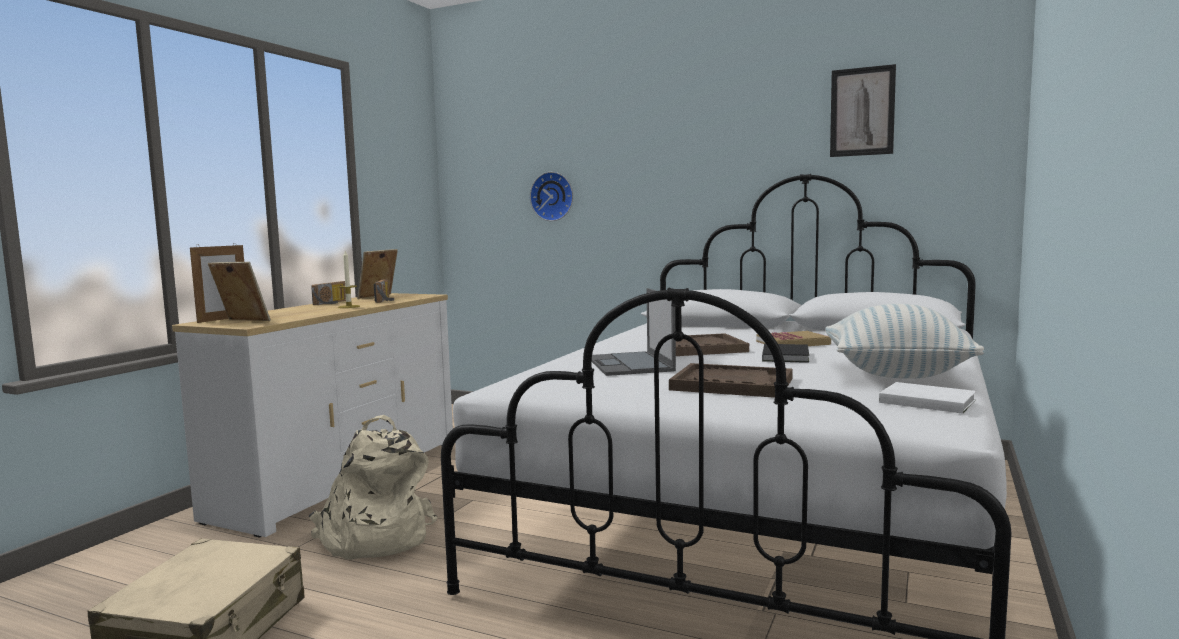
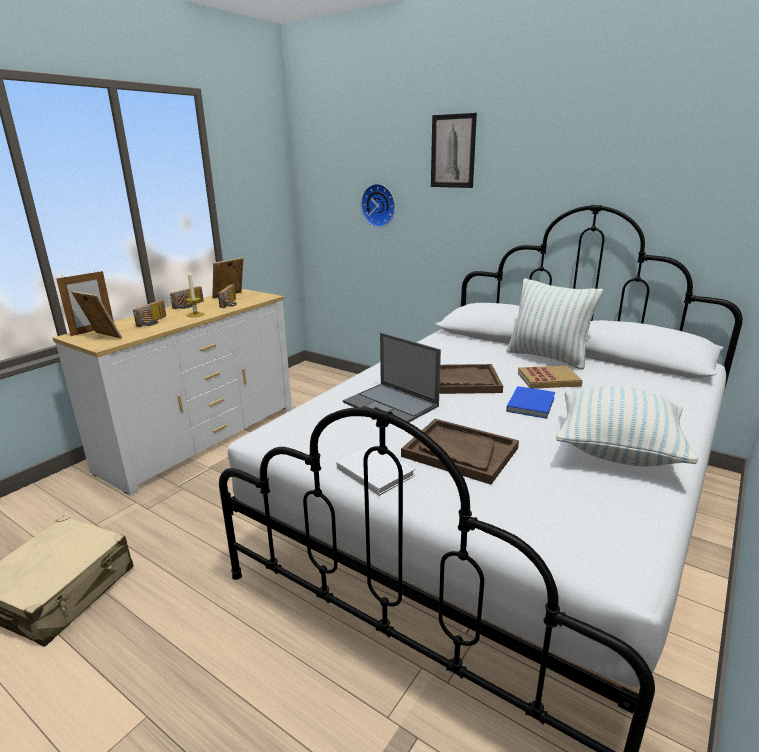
camera: 10 degrees right, 15 degrees up
beige backpack [309,415,437,560] -> none
laptop [592,288,676,376] -> laptop turned 45 degrees counterclockwise [343,333,441,422]
black book [762,344,809,363] -> blue book [506,386,555,419]
picture [830,64,896,157] -> picture moved to [431,113,477,188]
white book [879,382,976,414] -> white book moved to [337,445,415,496]
none -> radio [133,300,166,327]
none -> pillow [506,279,603,370]

